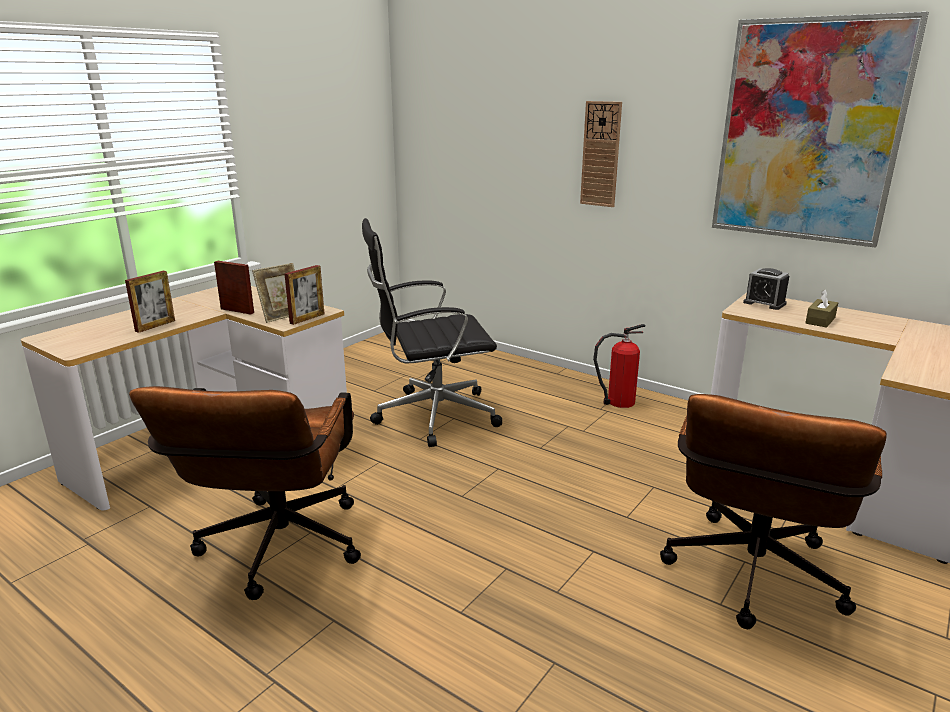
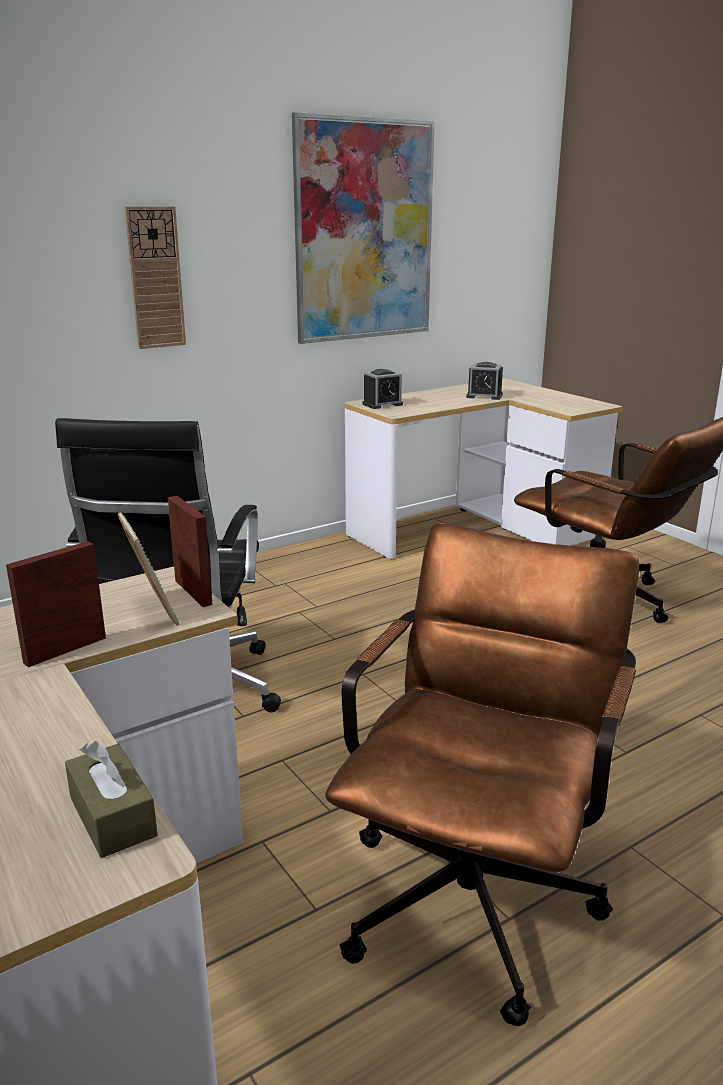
camera: 70 degrees left, 0 degrees up
picture frame [125,271,175,333] -> none
brown office chair [129,386,361,600] -> brown office chair turned 90 degrees counterclockwise [325,523,639,1026]
fire extinguisher [593,324,645,408] -> none
brown tissue box [806,289,838,328] -> brown tissue box moved to [65,741,158,858]
none -> alarm clock [466,362,503,400]

